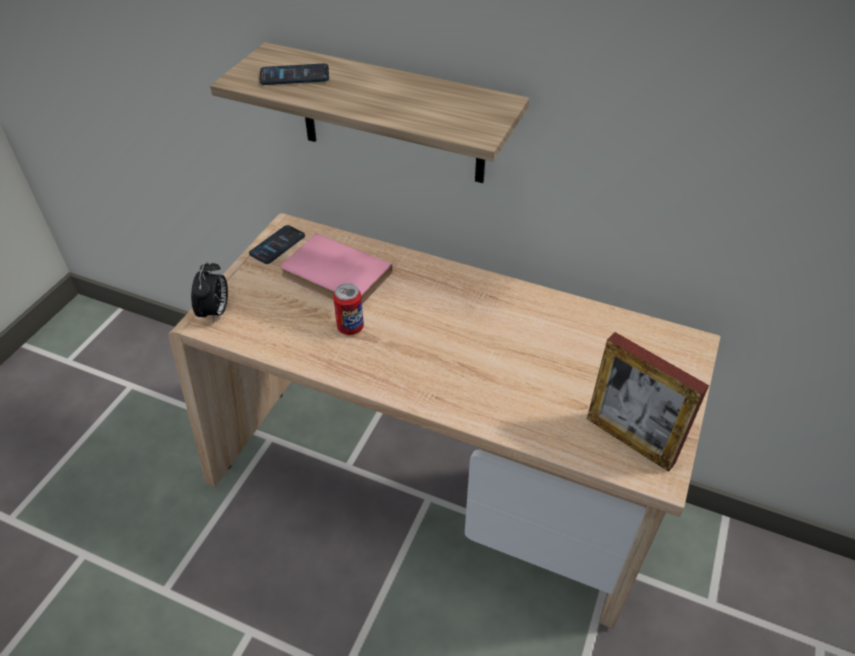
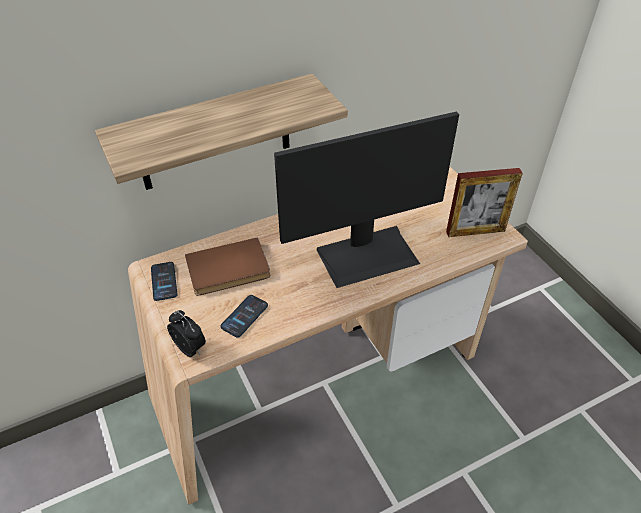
camera: 50 degrees left, 0 degrees up
phone [259,64,329,85] -> phone moved to [220,295,268,338]
pink book [280,233,393,304] -> brown book [185,237,270,296]
can [333,283,364,335] -> none
none -> monitor [274,112,459,288]

